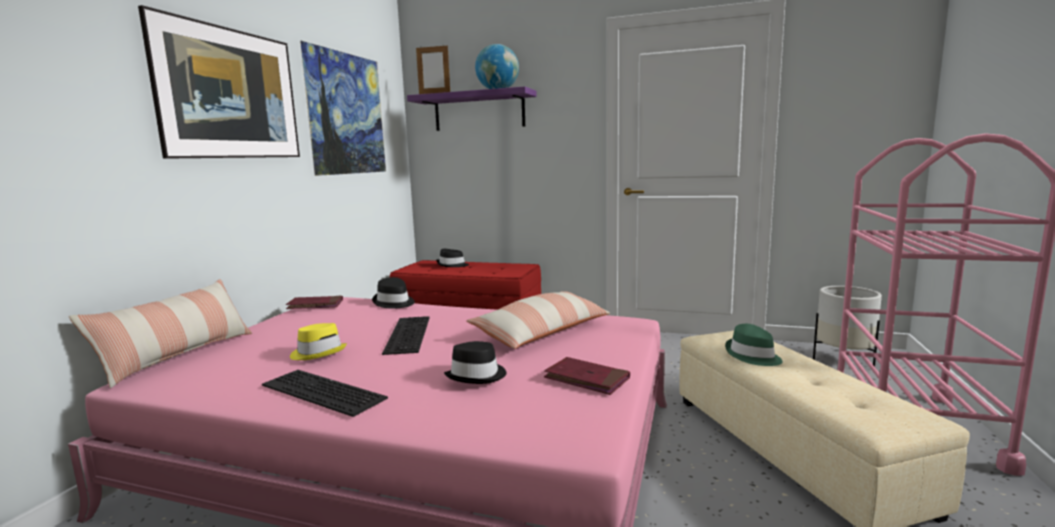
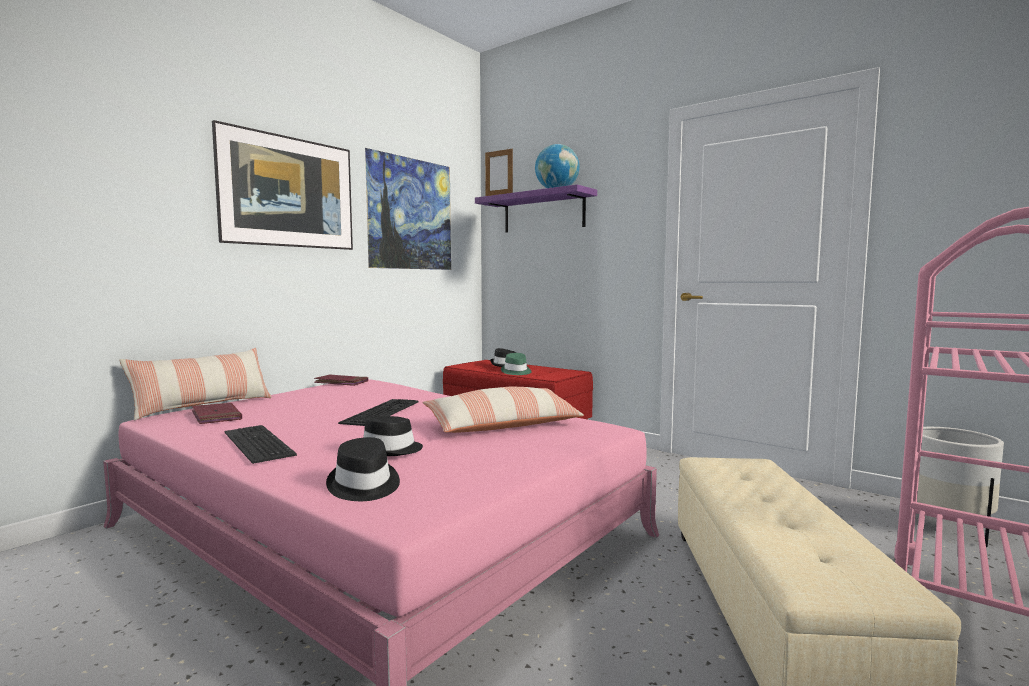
camera: 20 degrees right, 5 degrees down
yellow hat [290,323,347,360] -> none
black hat [372,277,415,309] -> black hat moved to [326,437,400,501]
red book [544,357,630,395] -> red book moved to [192,403,242,424]
green hat [725,324,783,366] -> green hat moved to [501,353,532,375]

